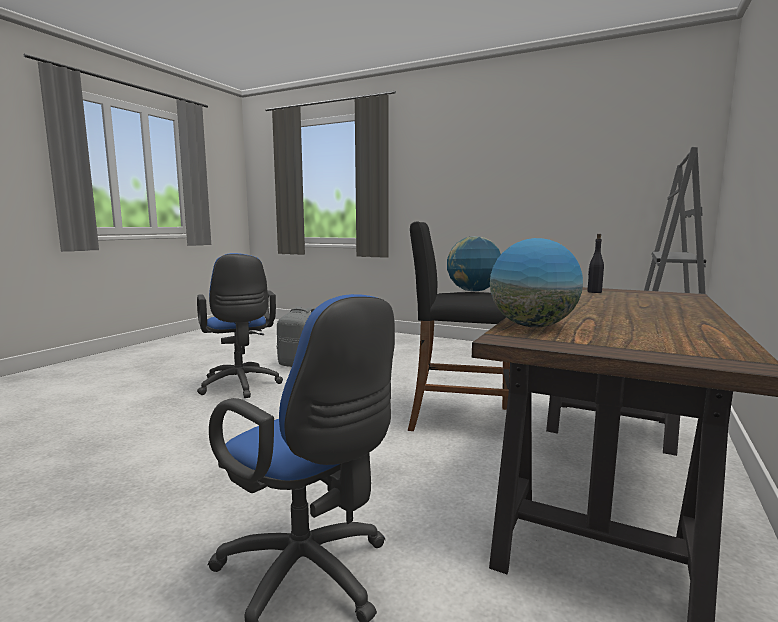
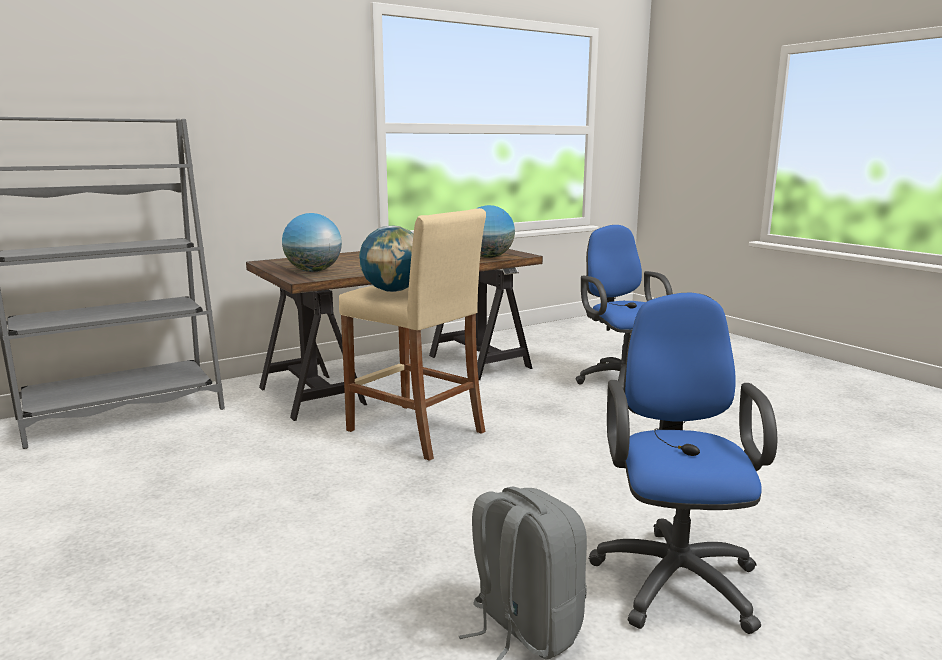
camera: 150 degrees left, 5 degrees up
black stool [408,221,510,431] -> beige stool [339,208,486,461]
black bottle [587,234,604,293] -> globe [282,213,342,272]

